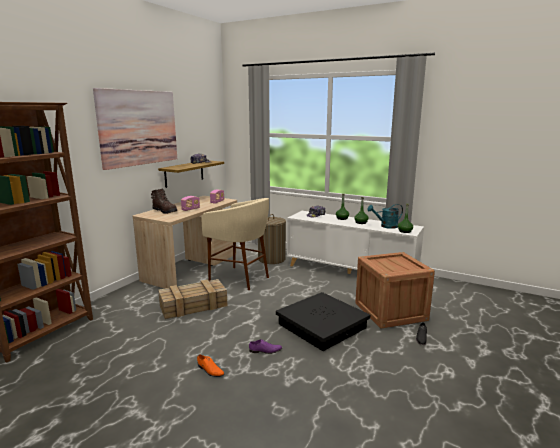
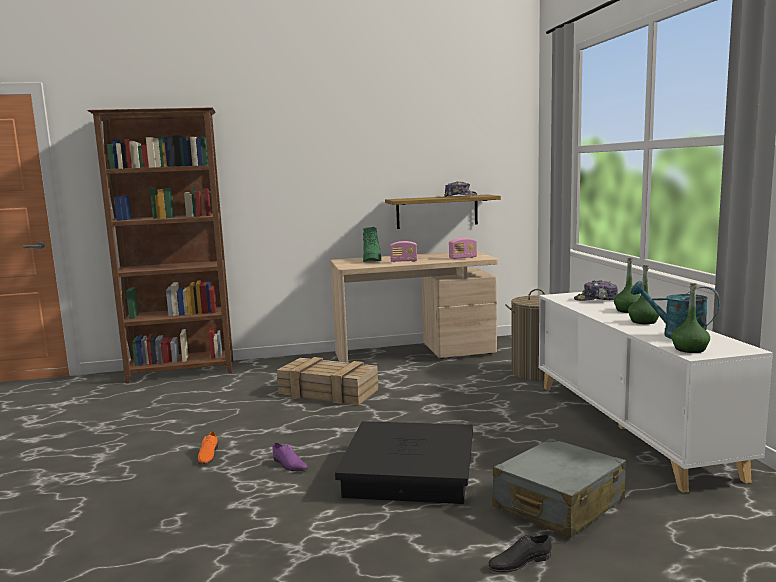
camera: 50 degrees right, 5 degrees down
picture [93,88,177,170] -> none
brown boot [151,189,177,214] -> green boot [363,227,382,262]
beige stool [202,198,269,290] -> none
crate [355,252,435,329] -> grey suitcase [493,438,626,538]

